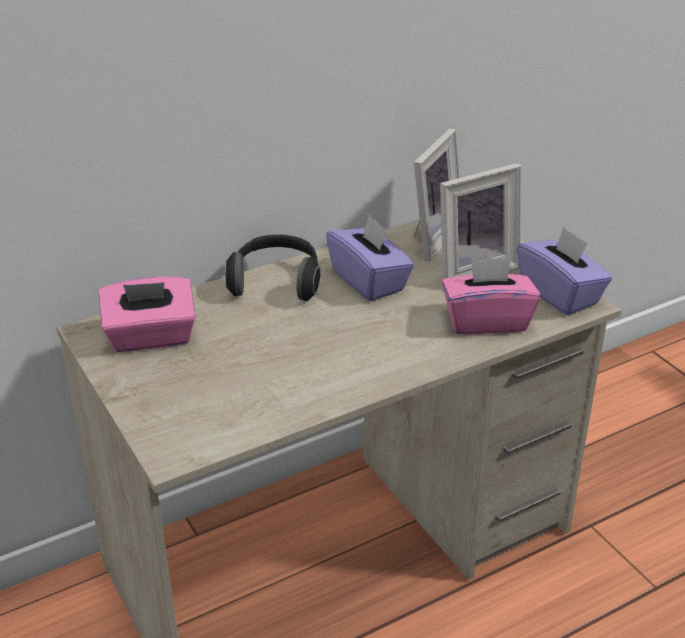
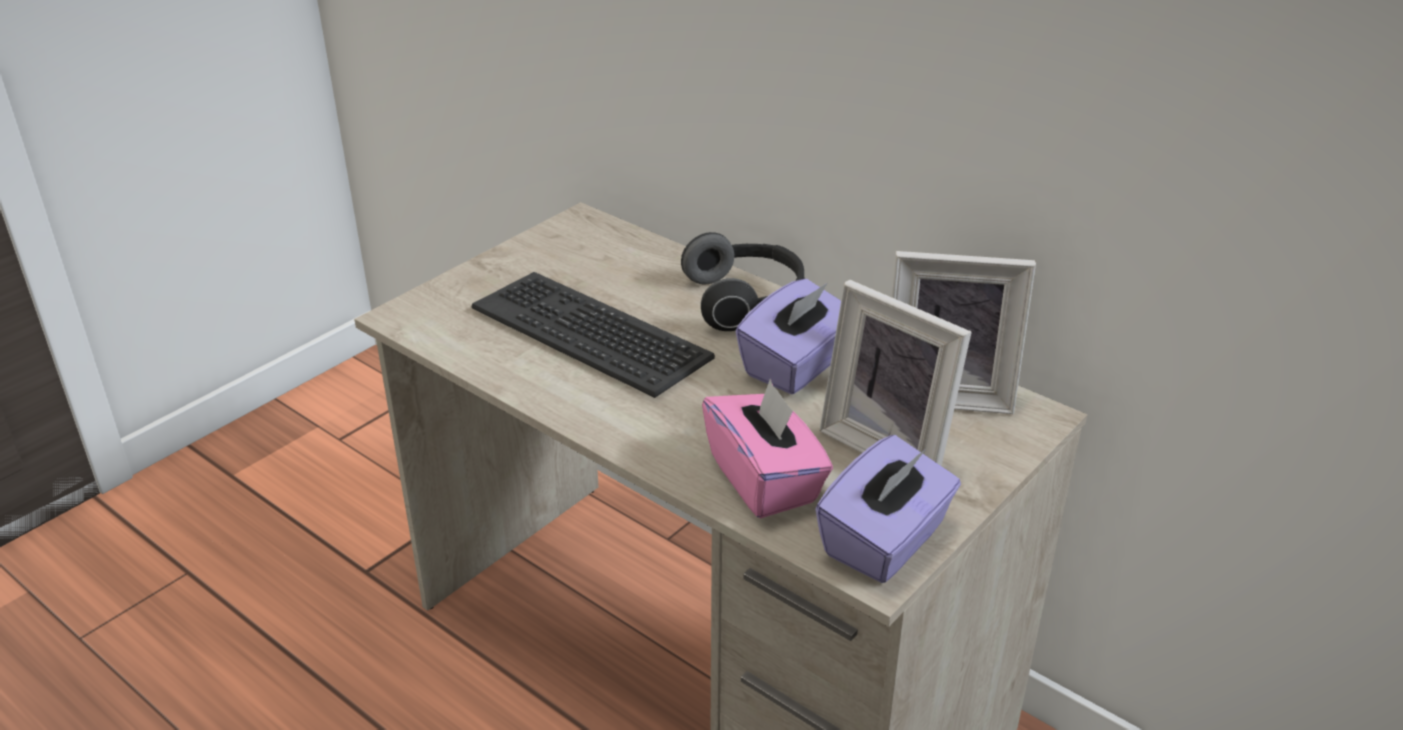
camera: 70 degrees right, 0 degrees up
pink tissue box [99,276,196,352] -> none
none -> keyboard [471,272,715,398]

